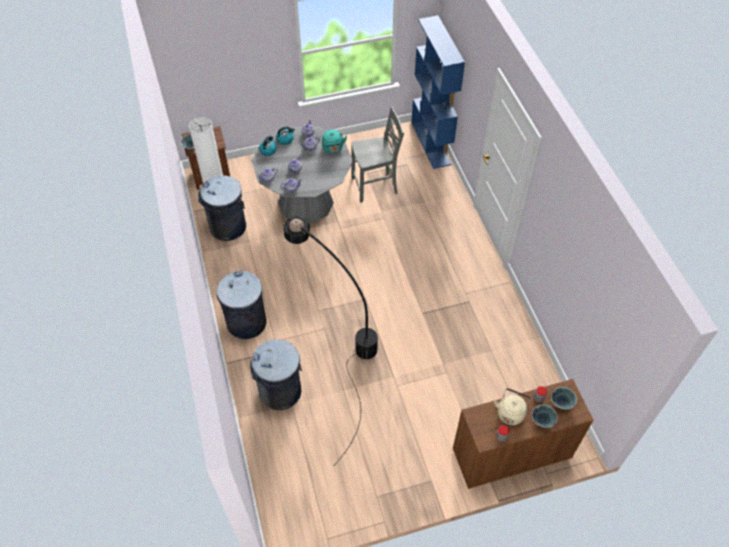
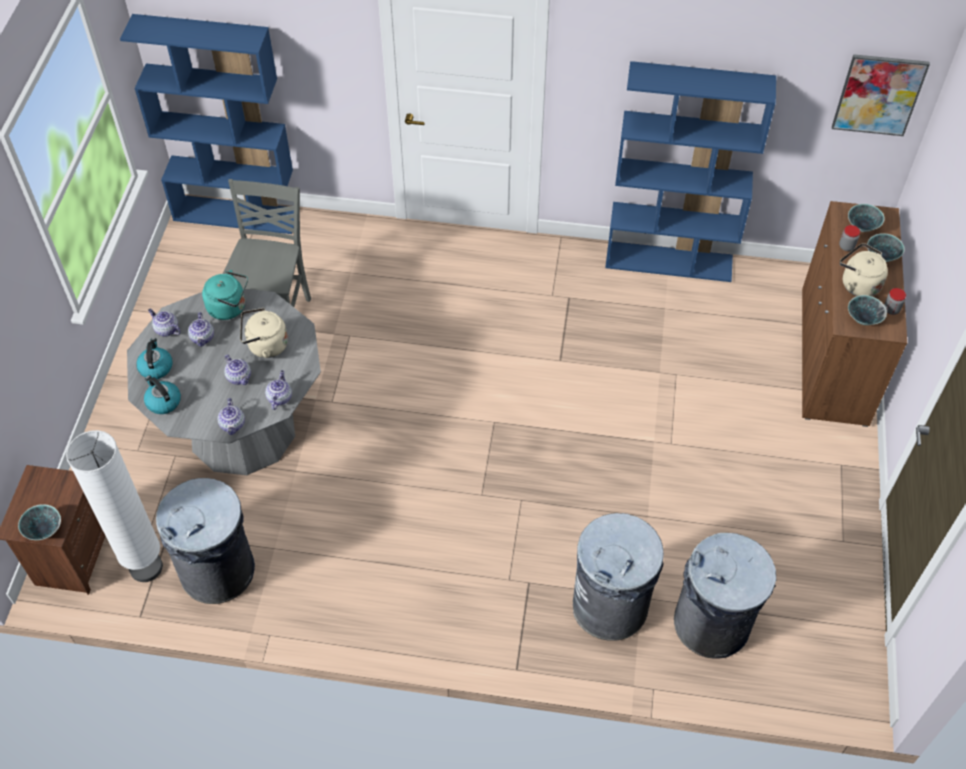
camera: 65 degrees left, 0 degrees up
grey trash can [217,271,267,339] -> grey trash can moved to [674,533,776,659]
black floor lamp [284,217,378,466] -> none
none -> beige kettle [240,308,288,358]
none -> blue bookcase [605,61,776,282]
none -> picture [832,54,930,136]
none -> bowl [848,295,887,325]

